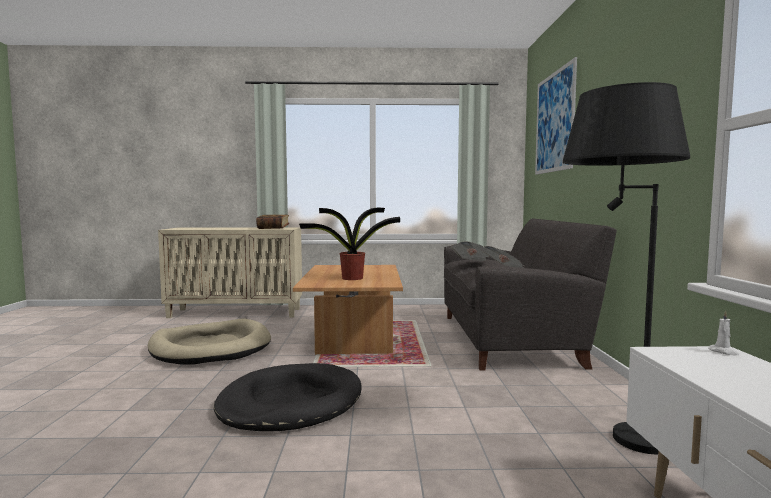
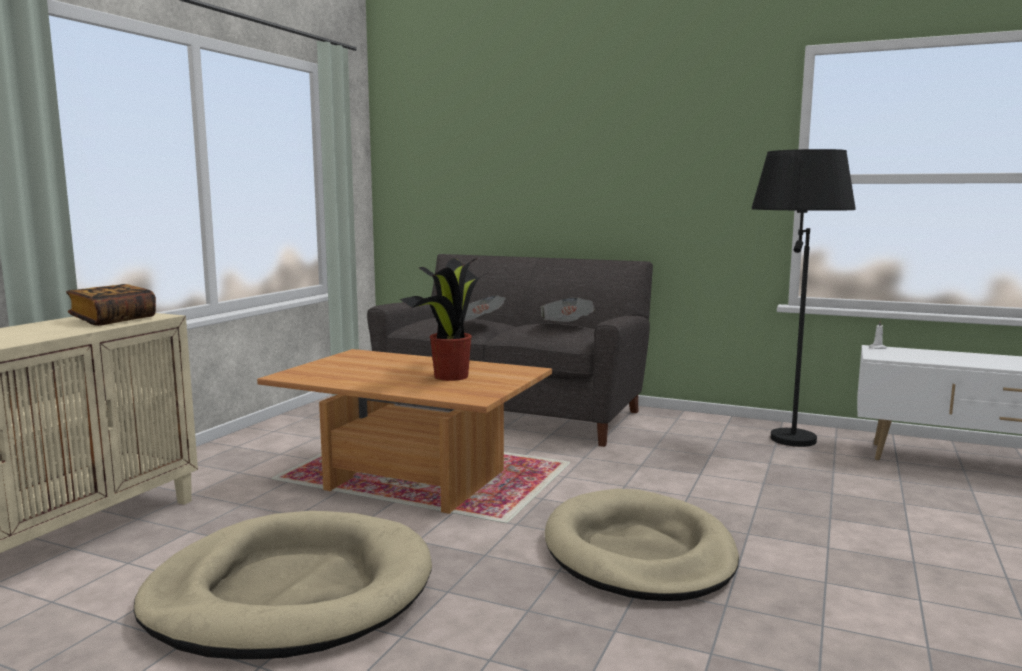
camera: 65 degrees left, 5 degrees up
black dog bed [214,363,362,431] -> beige dog bed [545,489,739,601]
picture [535,57,577,175] -> none

